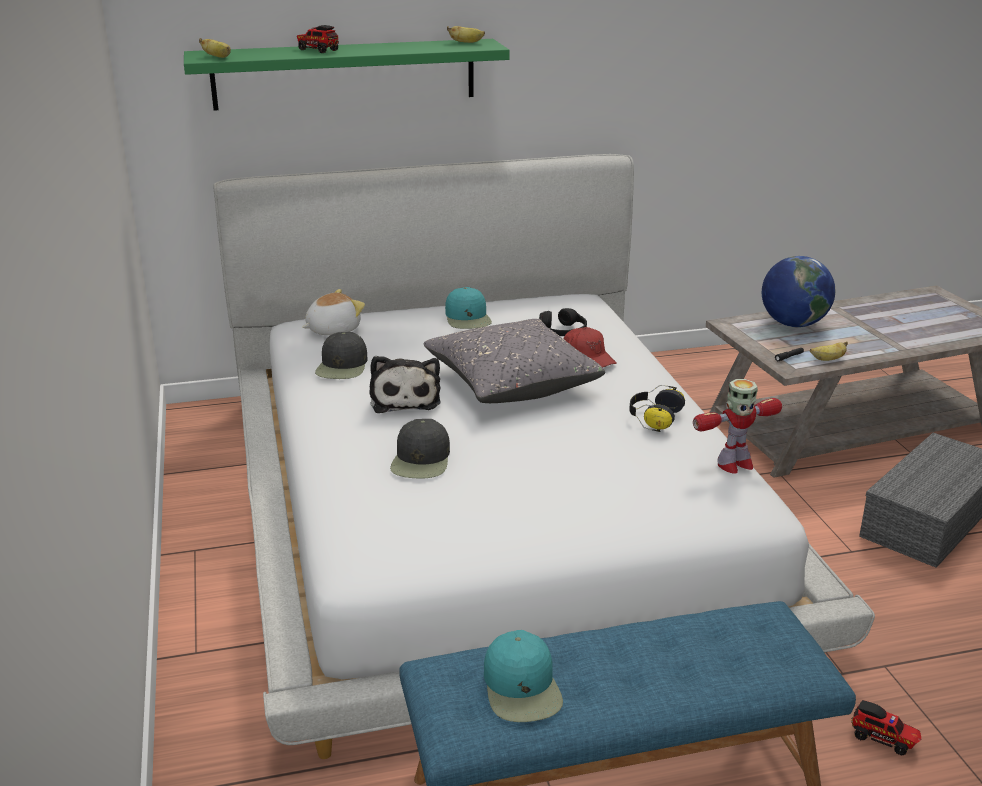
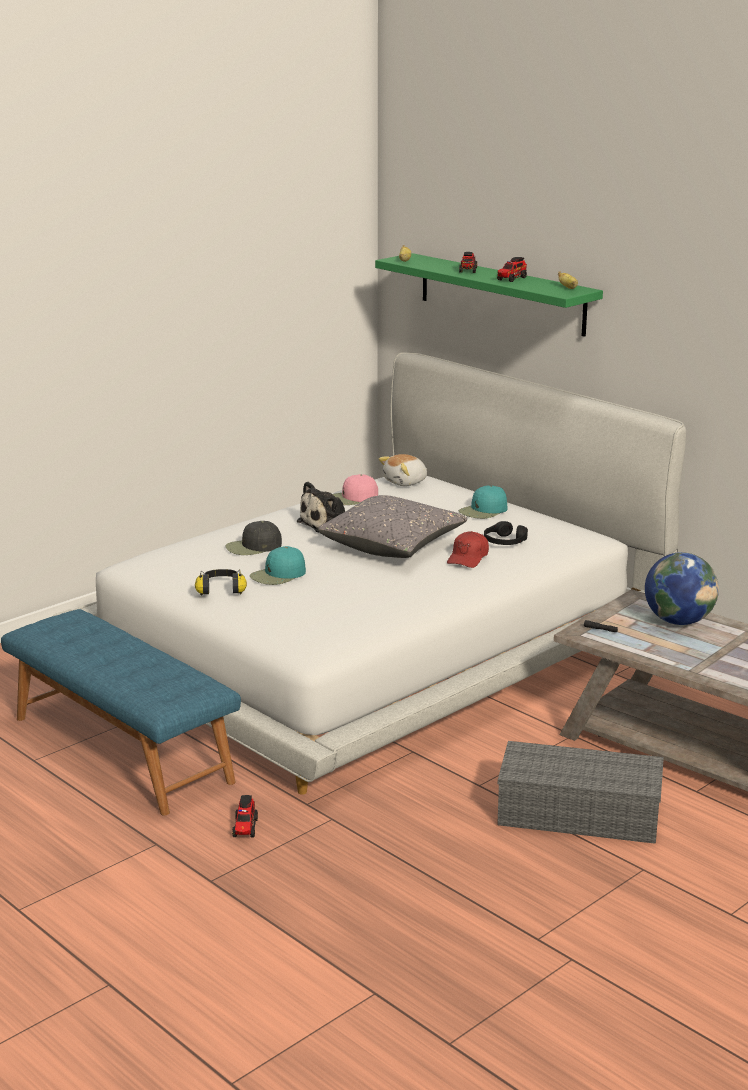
camera: 60 degrees right, 5 degrees down
plush toy [302,289,365,335] -> plush toy turned 120 degrees clockwise [379,454,427,486]
black cap [315,332,368,379] -> pink cap [333,474,378,505]
turquoise cap [484,630,563,722] -> turquoise cap moved to [250,546,306,585]
headphones [629,385,685,432] -> headphones moved to [195,569,247,596]
toy robot [693,379,782,474] -> none
banana [810,341,848,361] -> none
none -> toy truck [497,257,527,282]

